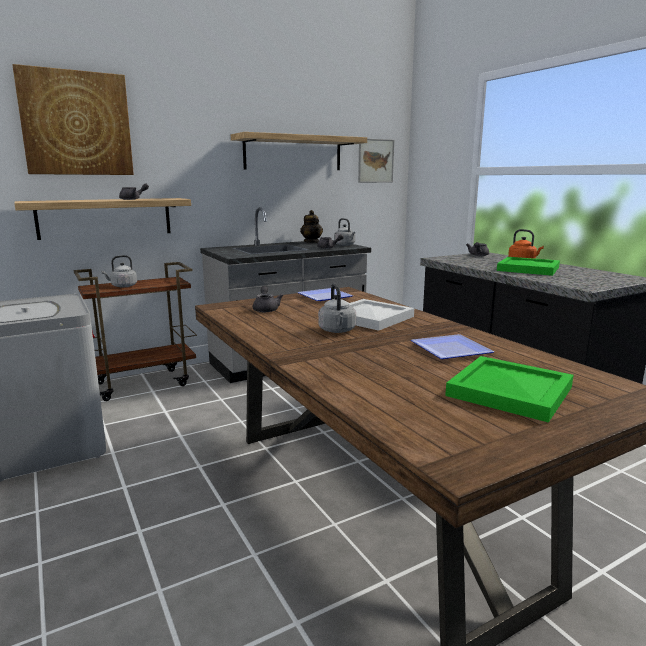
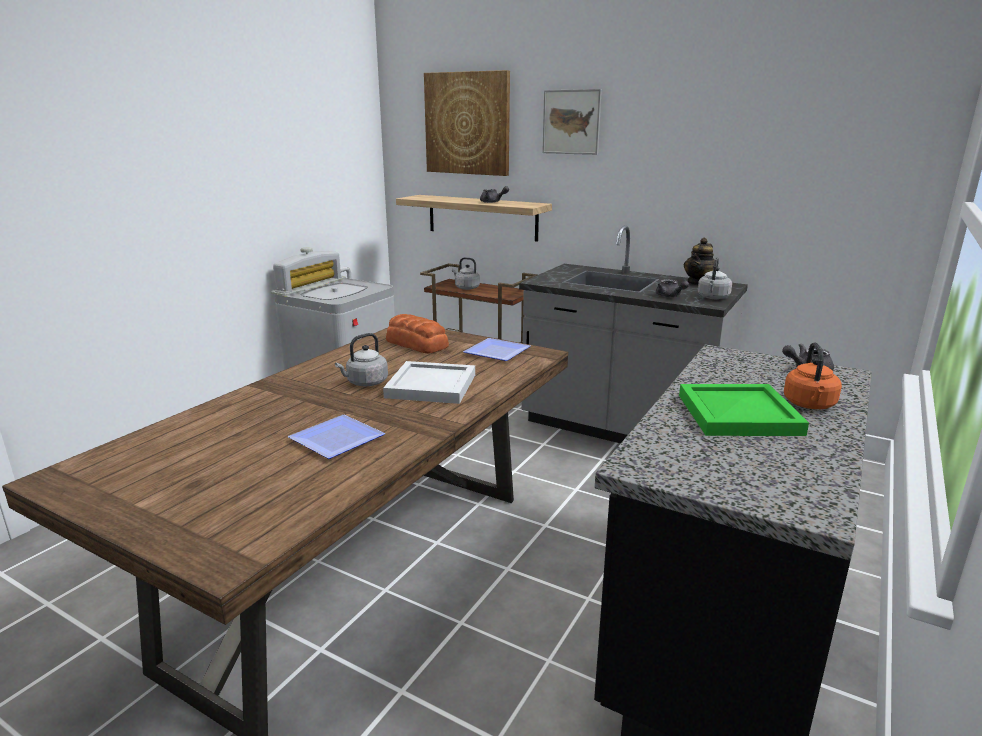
camera: 60 degrees right, 5 degrees up
shelf [231,132,367,170] -> none
grey teapot [253,286,283,312] -> bread [386,314,449,353]
picture [358,139,394,183] -> picture moved to [542,89,602,155]
green tray [445,356,574,423] -> none

